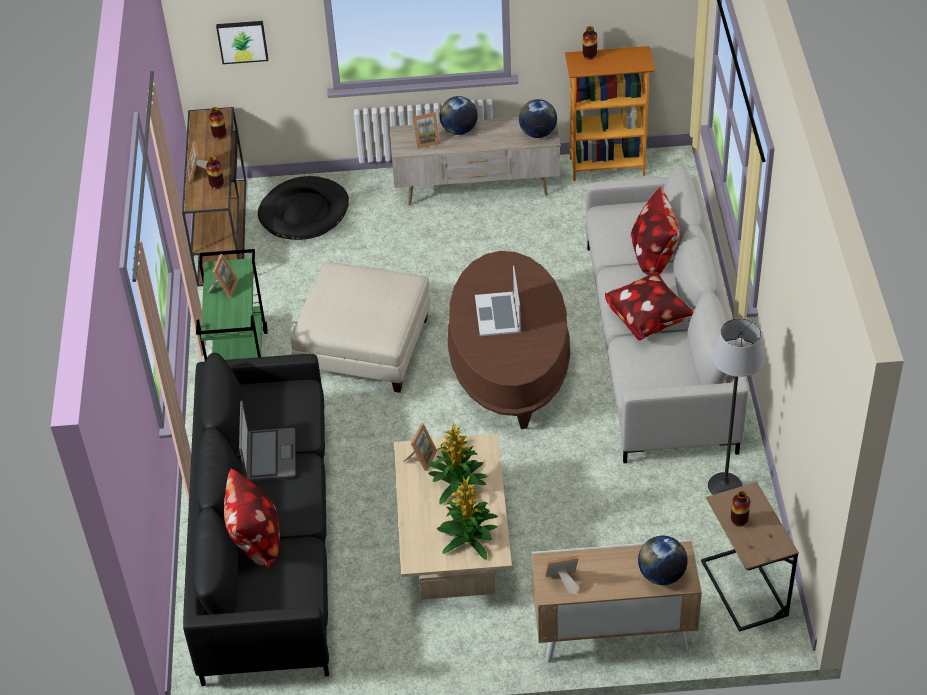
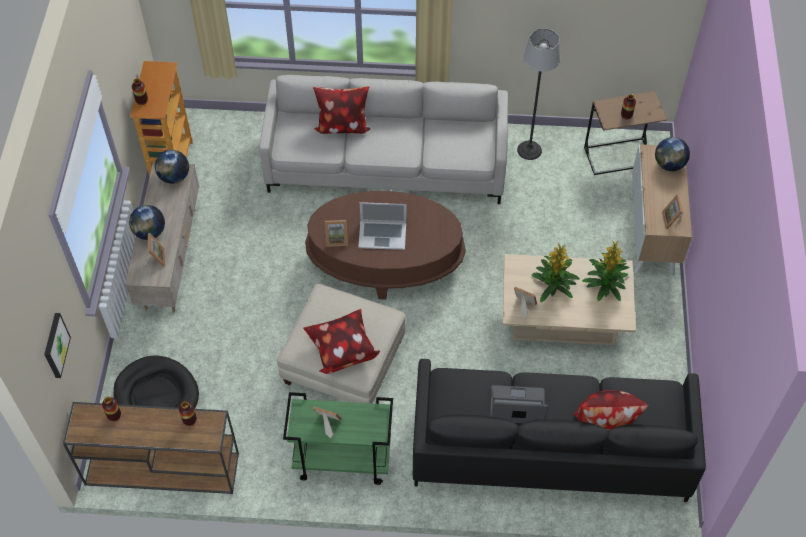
camera: 85 degrees left, 10 degrees up
picture frame [187,141,209,183] -> picture frame moved to [325,220,348,247]
pillow [605,272,694,340] -> pillow moved to [303,309,380,374]

